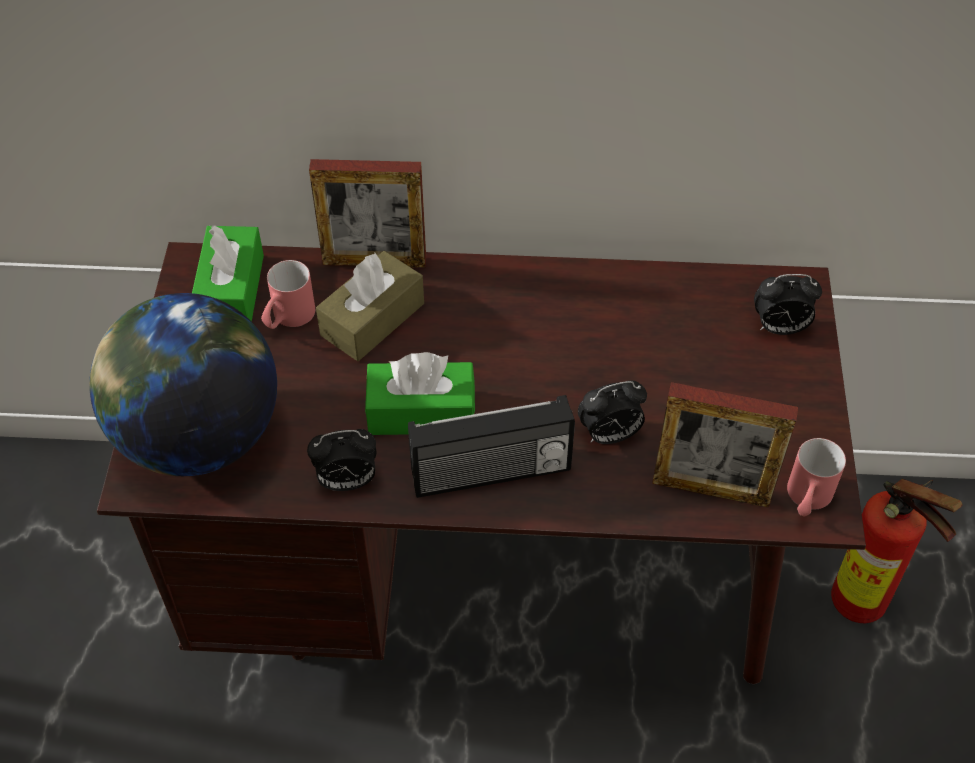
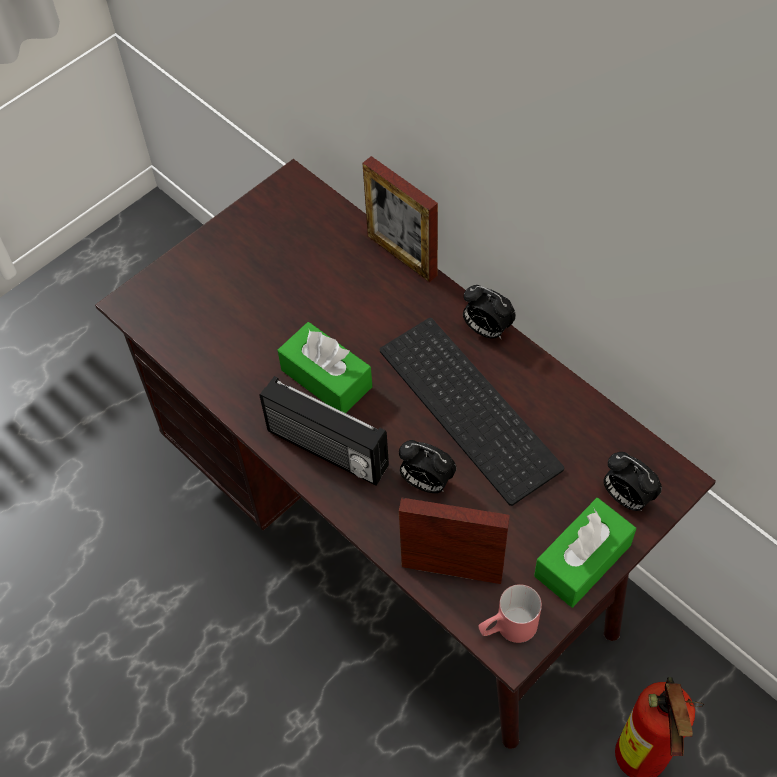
camera: 45 degrees right, 5 degrees up
globe [89,293,277,476] -> none
green tissue box [192,225,264,322] -> green tissue box moved to [534,498,636,608]
red mug [261,260,315,329] -> none
alarm clock [307,429,377,491] -> alarm clock moved to [463,285,516,339]
brown tissue box [316,251,424,361] -> none
picture frame [652,382,798,508] -> picture frame turned 135 degrees clockwise [399,497,510,584]
none -> keyboard [380,318,564,506]

